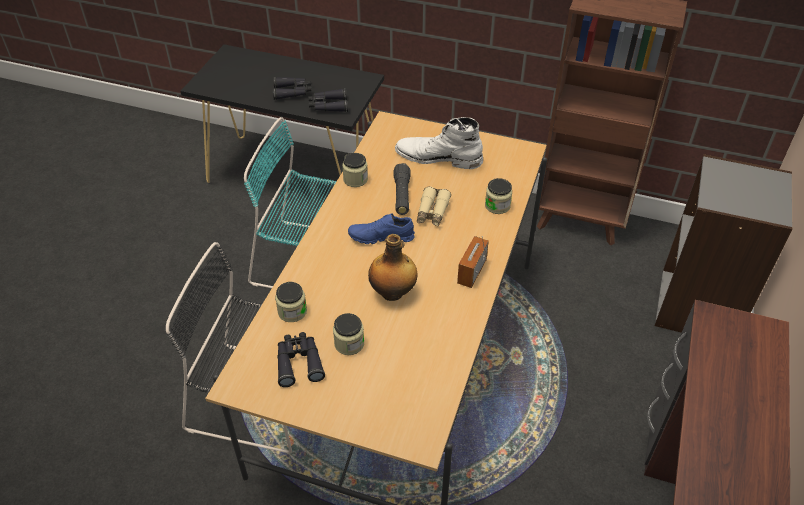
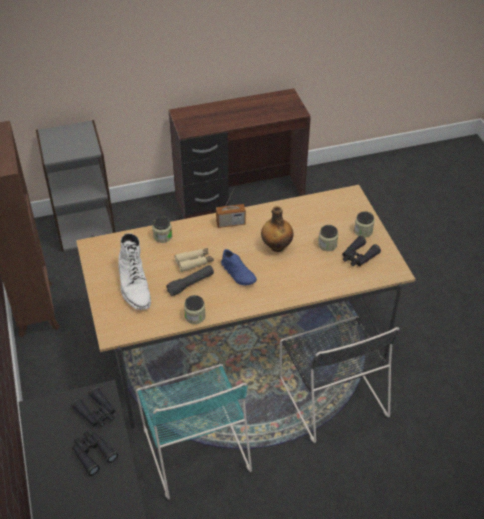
camera: 125 degrees left, 0 degrees up
jar [275,282,307,322] -> jar moved to [354,211,374,237]

